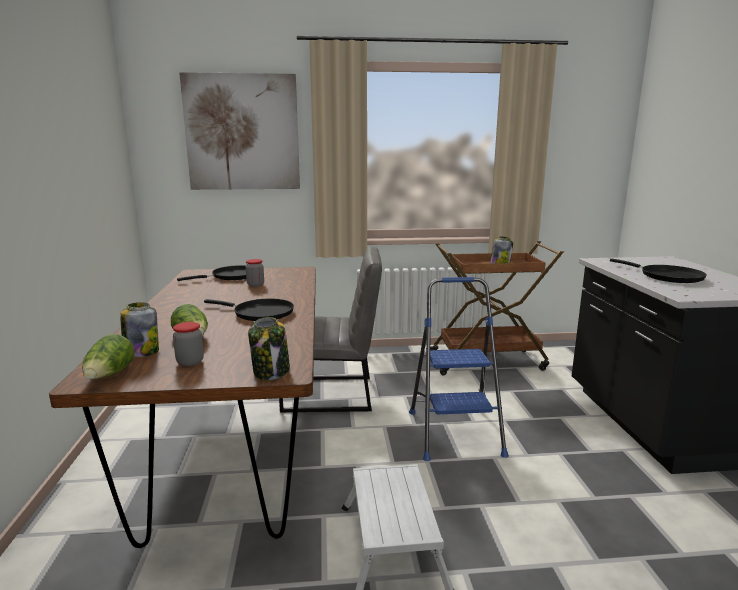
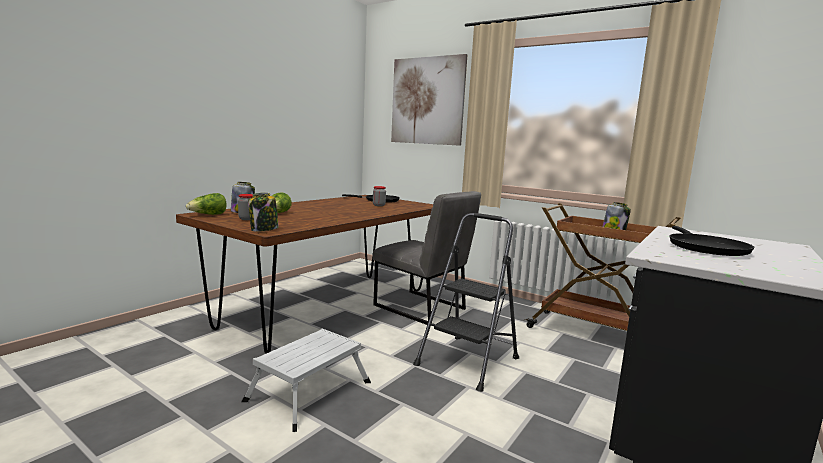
camera: 40 degrees right, 5 degrees down
black frying pan [204,299,294,321] -> none
blue step ladder [409,277,509,461] -> black step ladder [413,213,519,392]

